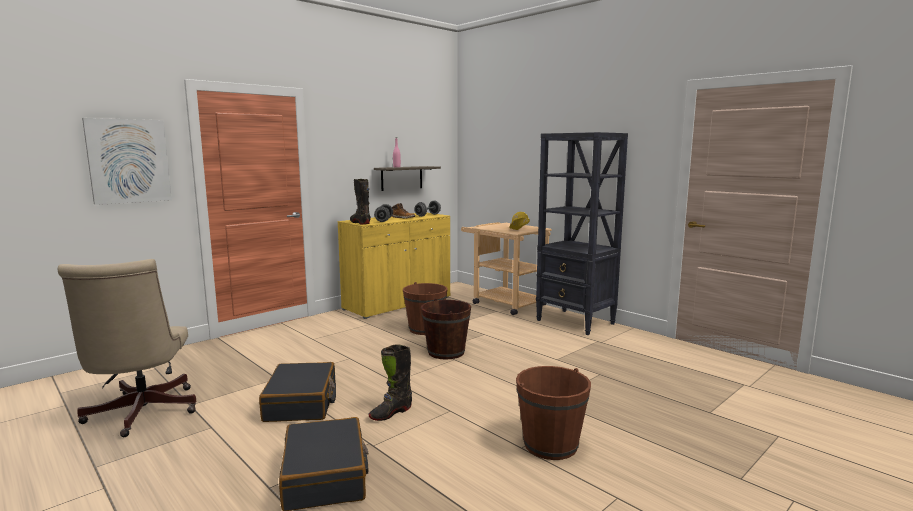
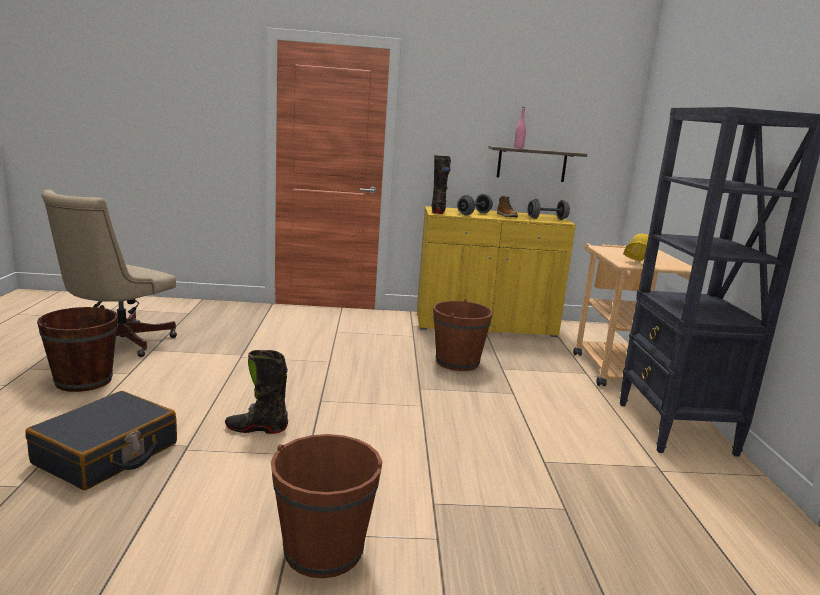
camera: 40 degrees right, 5 degrees up
picture [82,118,172,205] -> none
black suitcase [259,362,336,422] -> none
brown bucket [421,298,471,360] -> brown bucket moved to [37,305,118,392]

